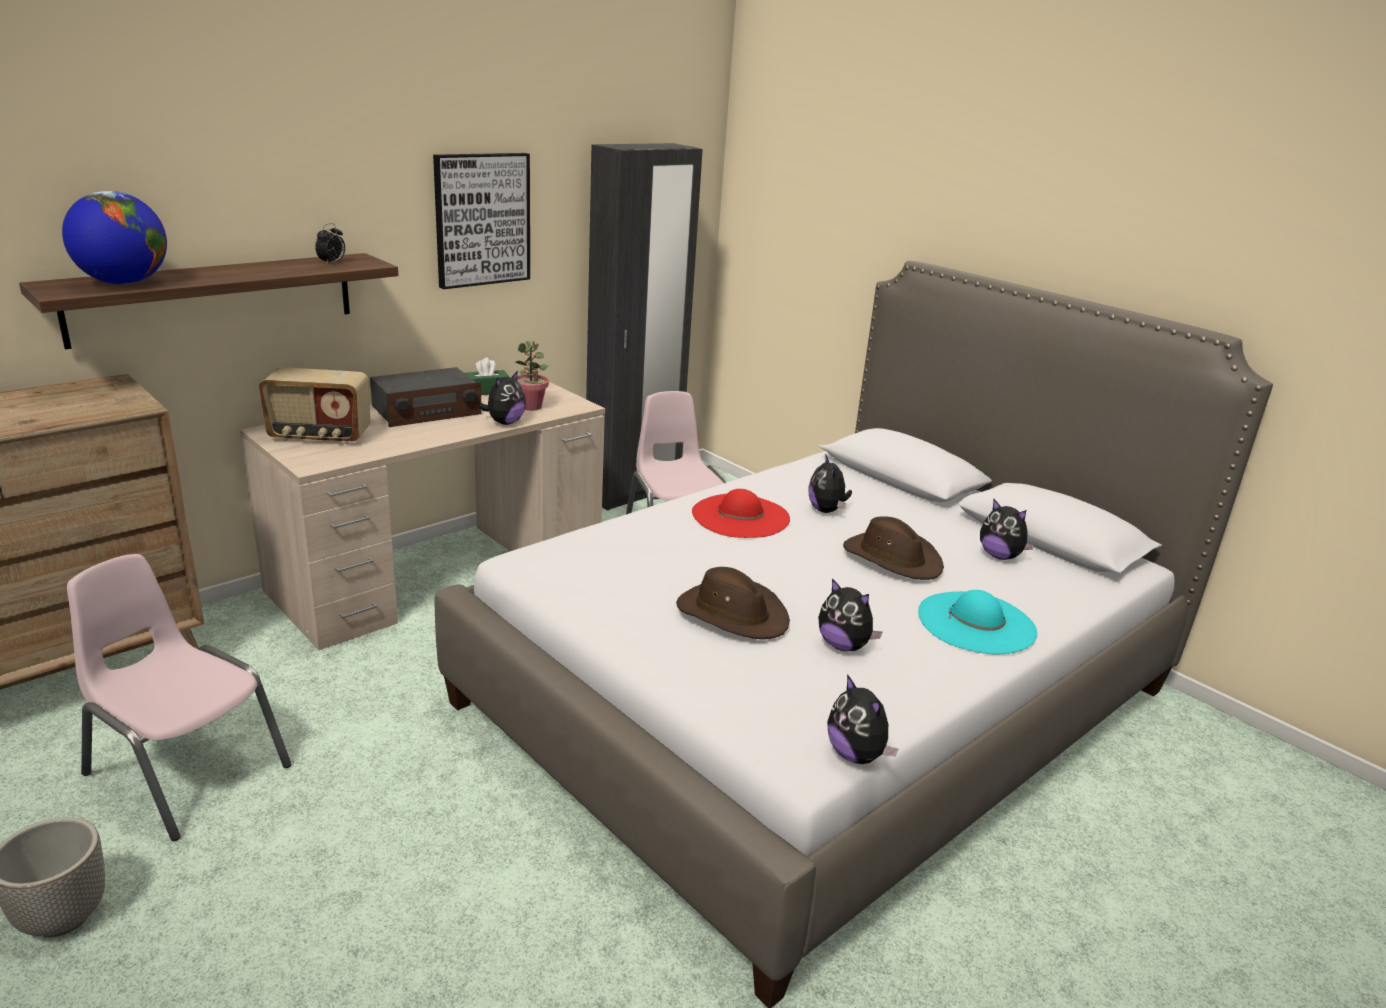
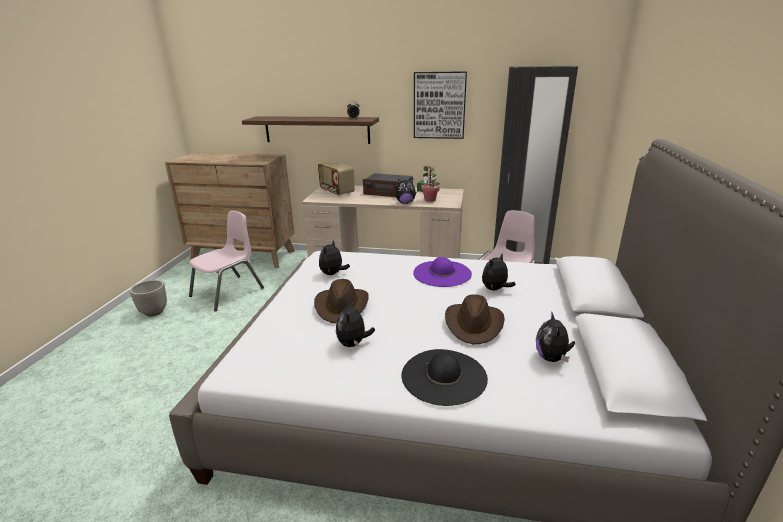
camera: 55 degrees right, 0 degrees up
globe [62,191,167,285] -> none
pink chair [67,554,291,841] -> pink chair turned 45 degrees clockwise [189,210,264,311]
red hat [692,489,790,538] -> purple hat [413,257,472,287]
plush toy [827,674,898,764] -> plush toy moved to [319,240,350,275]
turquoise hat [918,590,1037,654] -> black hat [401,349,488,406]

